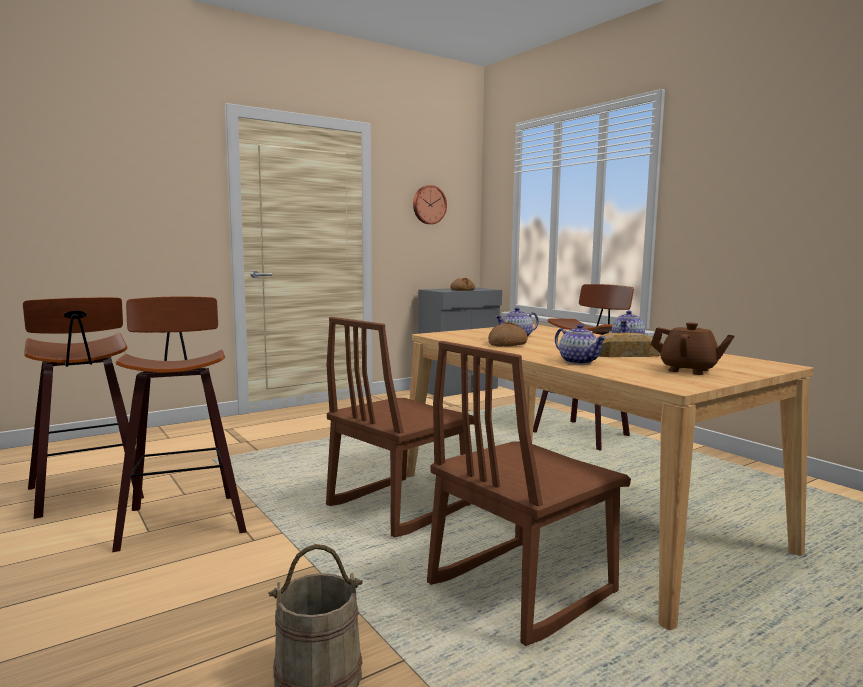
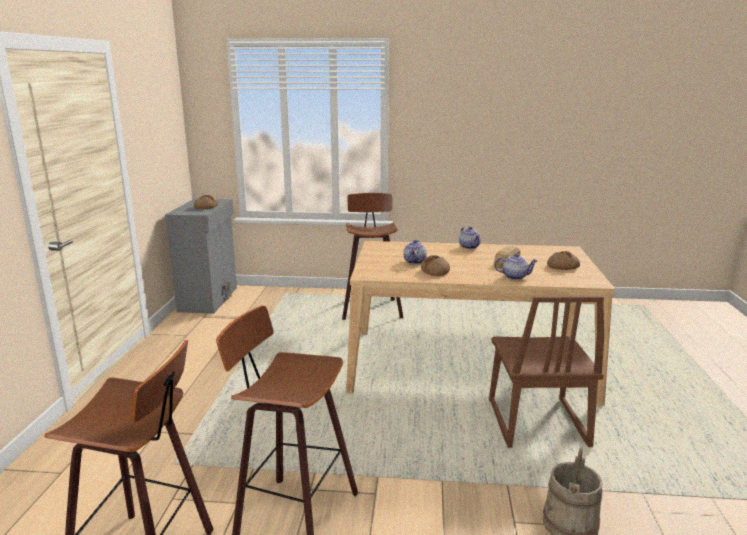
camera: 50 degrees left, 10 degrees up
brown chair [326,317,474,538] -> none
wall clock [413,185,447,224] -> none
brown teapot [651,322,735,375] -> bread [547,251,580,270]

